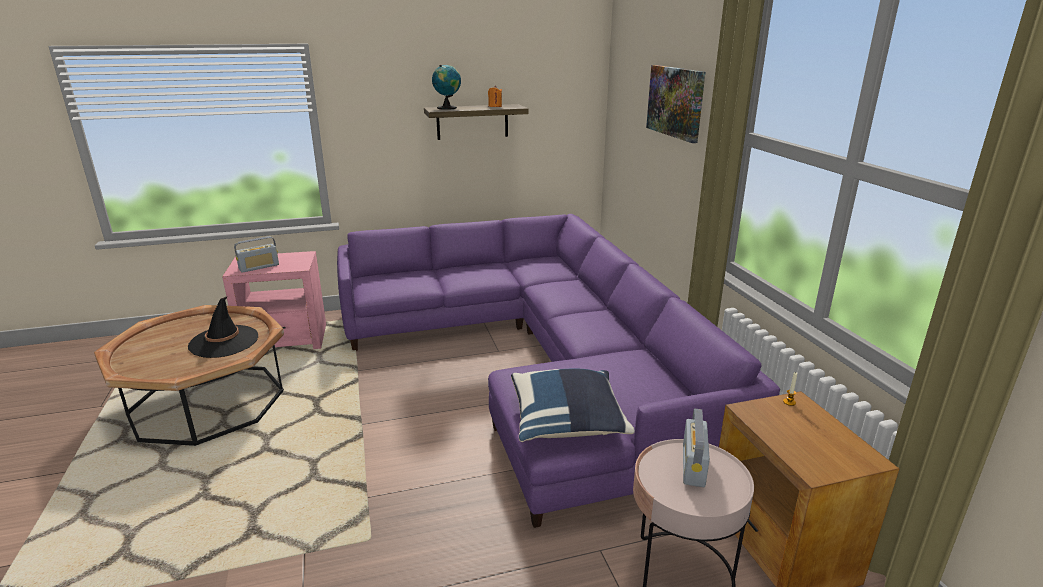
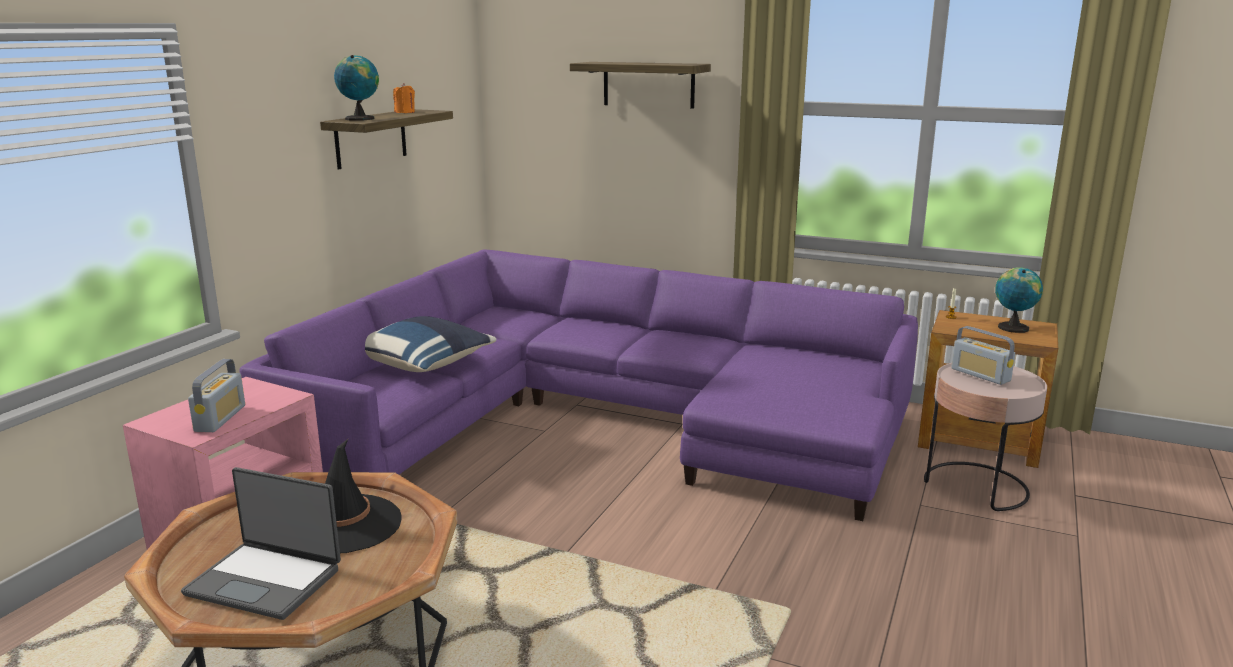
camera: 50 degrees left, 5 degrees down
blue pillow [511,368,635,442] -> blue pillow moved to [365,316,497,372]
picture [646,65,705,143] -> shelf [570,62,711,109]
none -> laptop [181,467,341,620]
none -> globe [995,267,1043,333]

